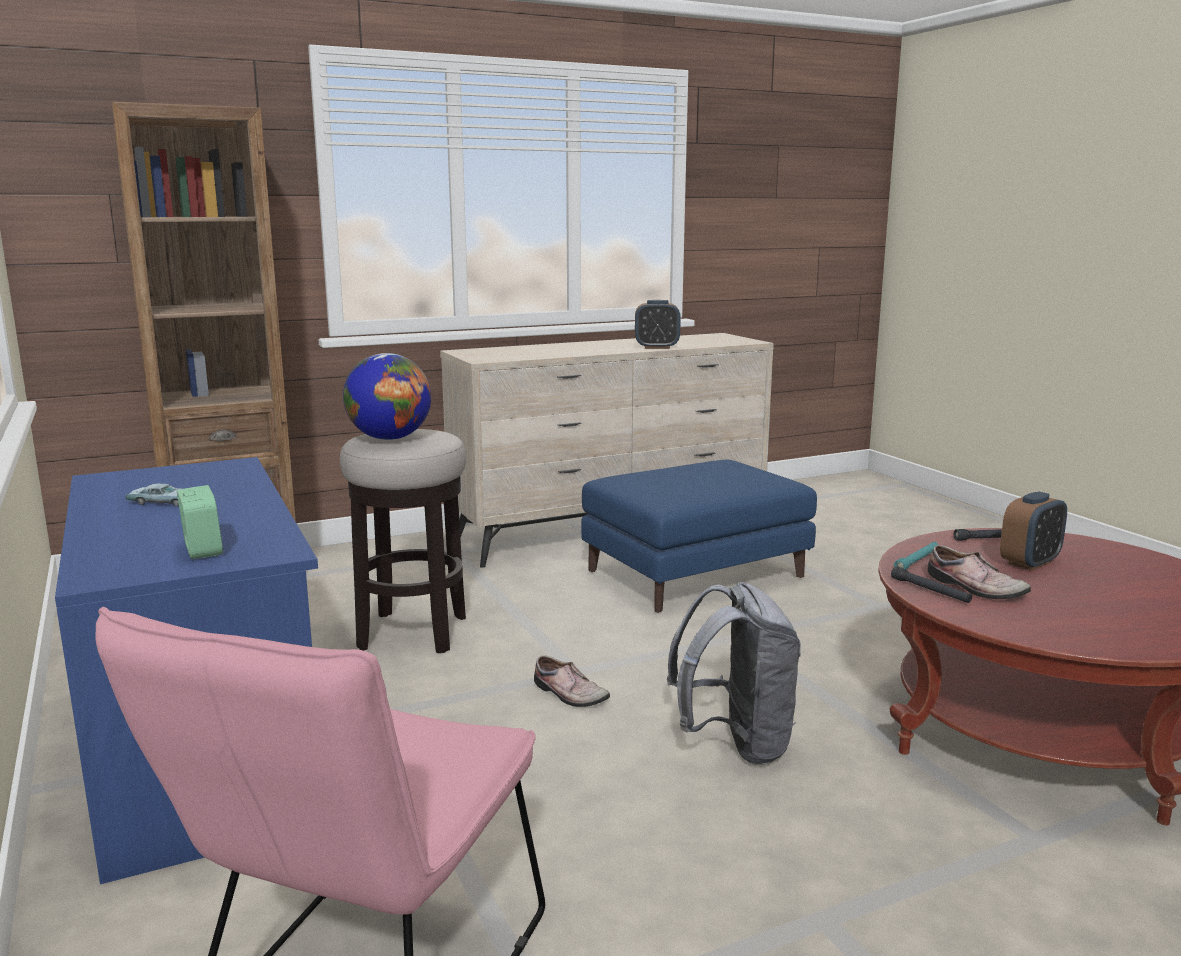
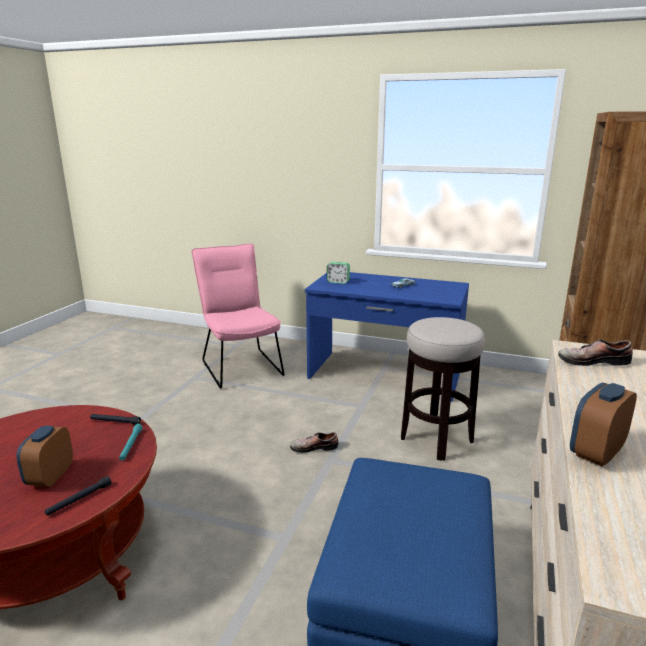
camera: 135 degrees right, 5 degrees up
globe [343,353,431,440] -> none
grey backpack [667,582,801,765] -> none
shoe [927,545,1031,599] -> shoe moved to [558,339,633,366]

